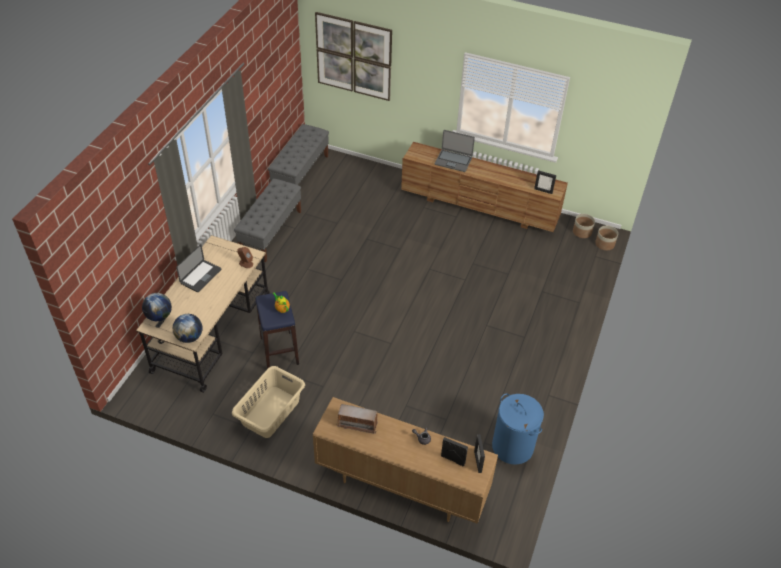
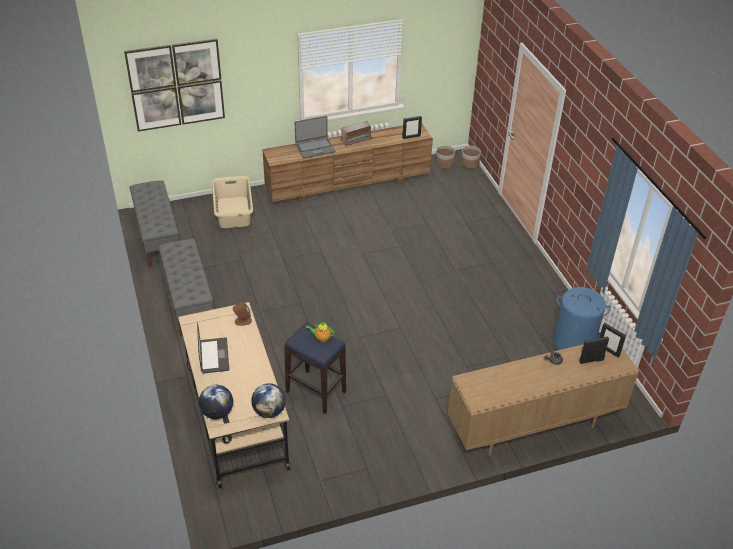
camera: 40 degrees left, 5 degrees down
beige laundry basket [232,366,305,438] -> beige laundry basket moved to [212,176,253,228]
radio [336,404,378,434] -> radio moved to [341,121,372,146]

